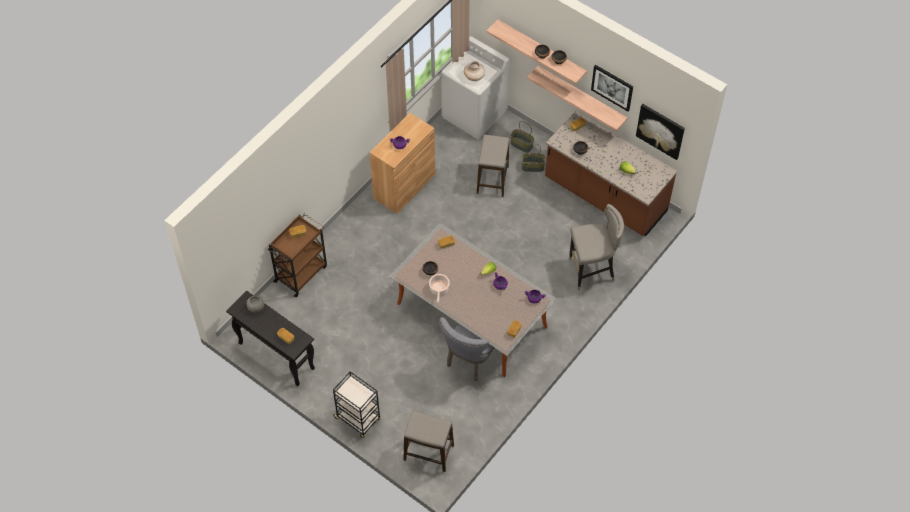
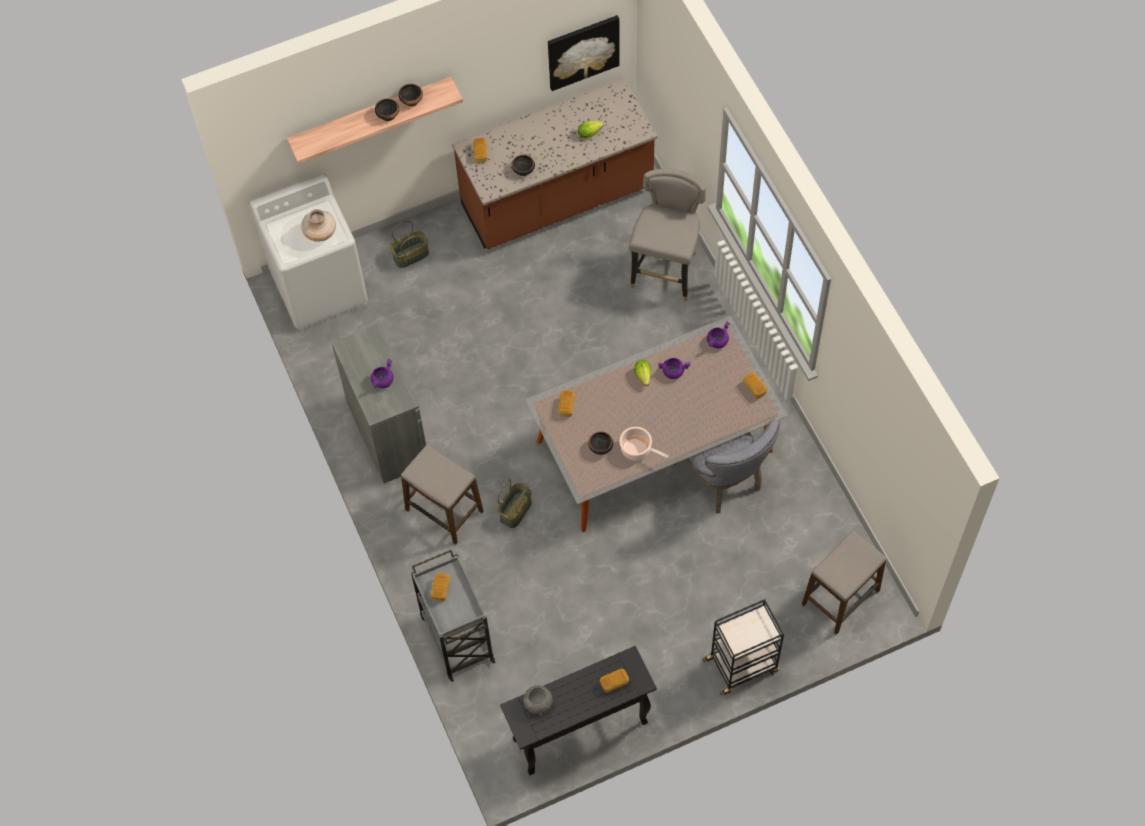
camera: 60 degrees left, 5 degrees up
brown cart [267,214,327,297] -> grey cart [411,550,496,682]
brown cabinet [370,113,435,214] -> grey cabinet [331,323,426,484]
stool [477,135,509,197] -> stool moved to [401,444,484,545]
basket [522,143,545,172] -> basket moved to [497,479,532,528]
shelf [527,65,627,132] -> none
picture [591,65,633,111] -> none

